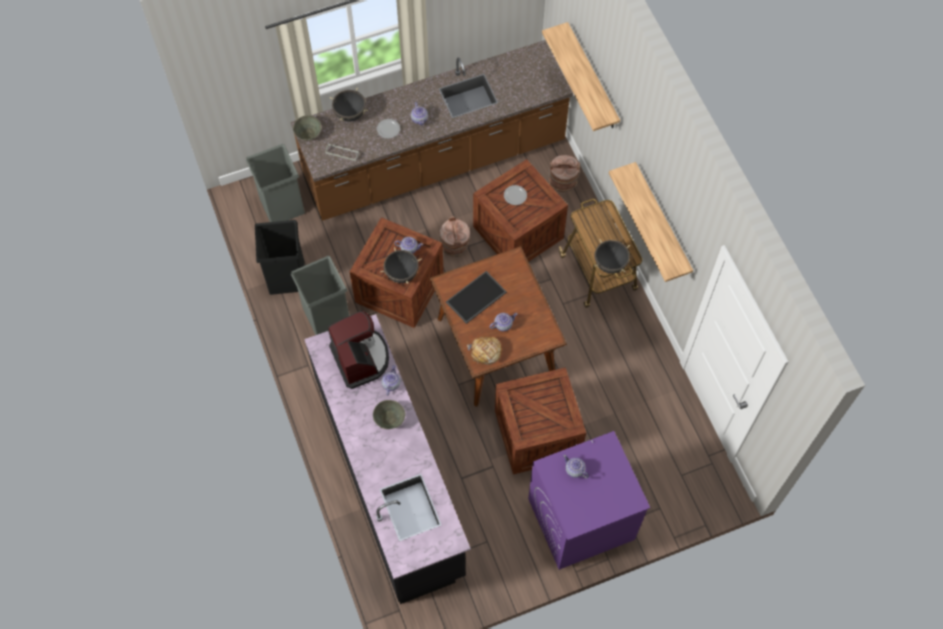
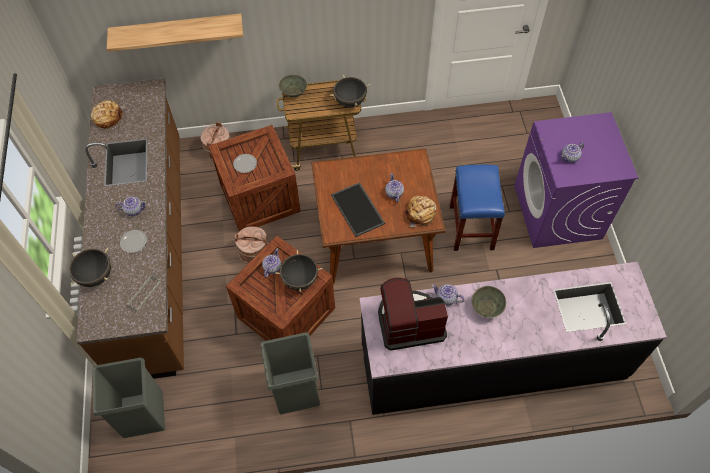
camera: 75 degrees left, 5 degrees down
black trash can [255,220,304,295] -> none
grey bowl [293,115,321,141] -> grey bowl moved to [279,75,307,97]
crate [495,367,586,474] -> blue stool [449,165,505,251]
shelf [609,162,693,282] -> none
none -> bread [91,100,125,129]

